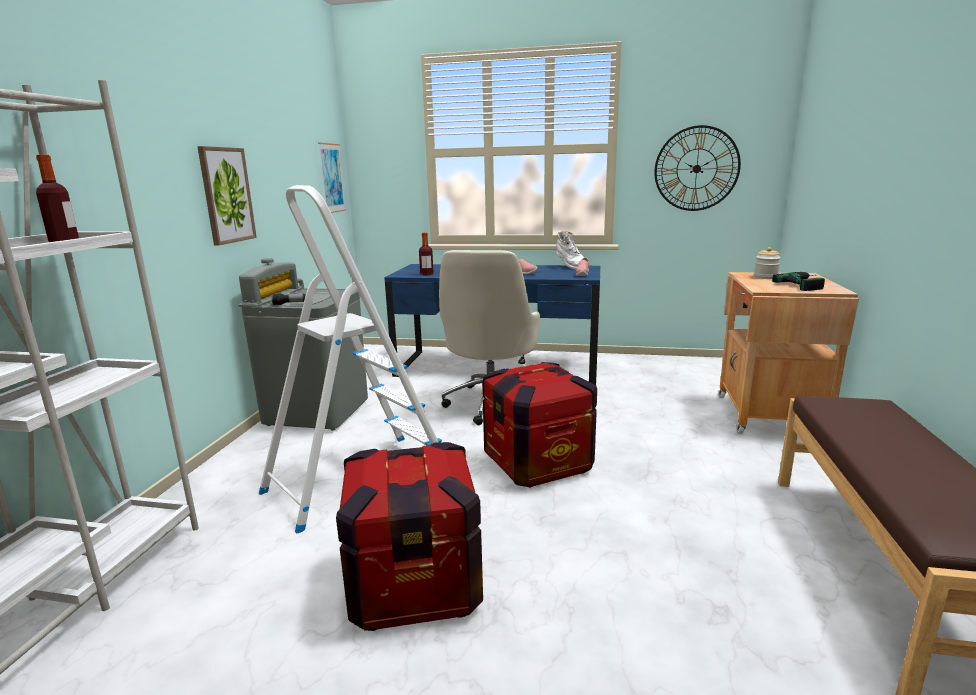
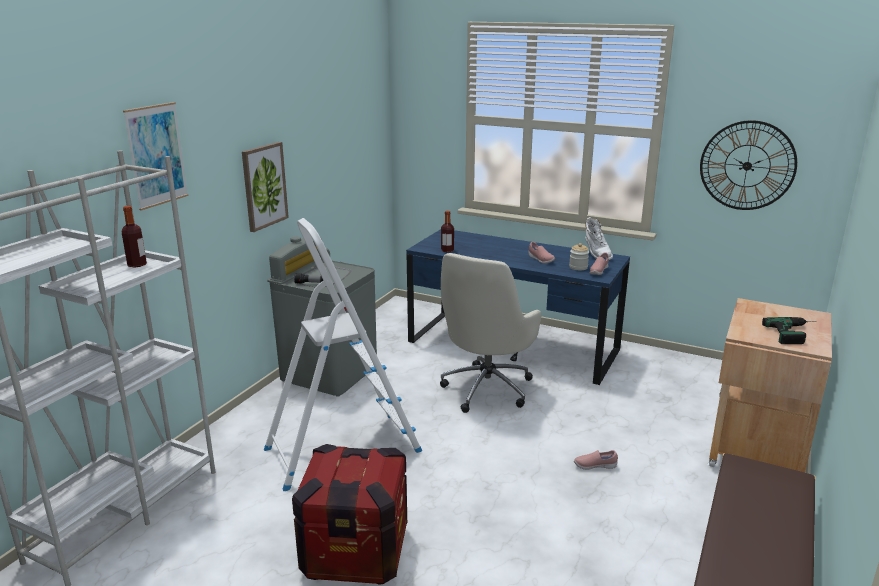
camera: 15 degrees right, 5 degrees up
picture [318,143,346,213] -> picture moved to [123,102,188,211]
crate [482,362,597,488] -> none
jar [754,247,781,279] -> jar moved to [569,243,589,270]
none -> pink shoe [574,450,618,470]

